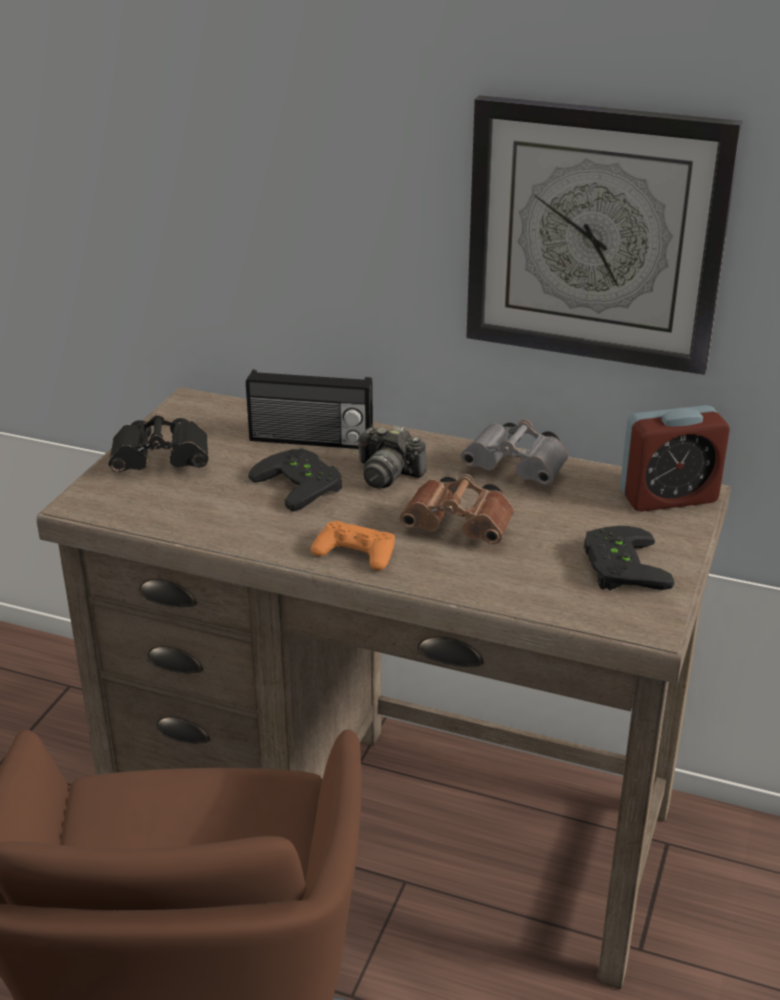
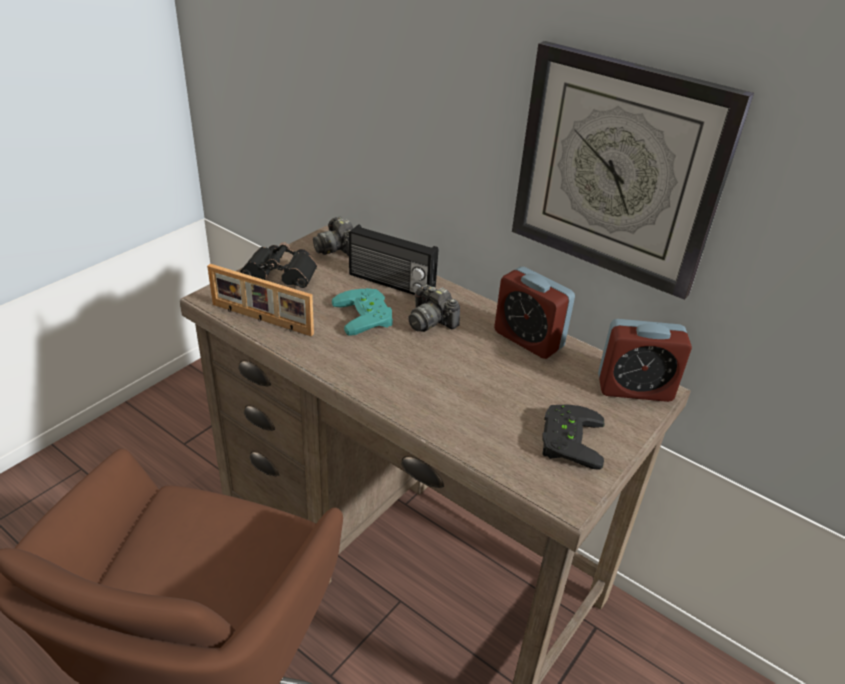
camera: 15 degrees right, 5 degrees up
black game controller [248,448,342,512] -> turquoise game controller [332,288,393,336]
orange game controller [311,521,395,571] -> none
brown binoculars [400,474,514,544] -> none
grey binoculars [460,420,568,485] -> alarm clock [494,267,575,359]
none -> picture frame [207,264,314,336]
none -> camera [313,217,353,256]

